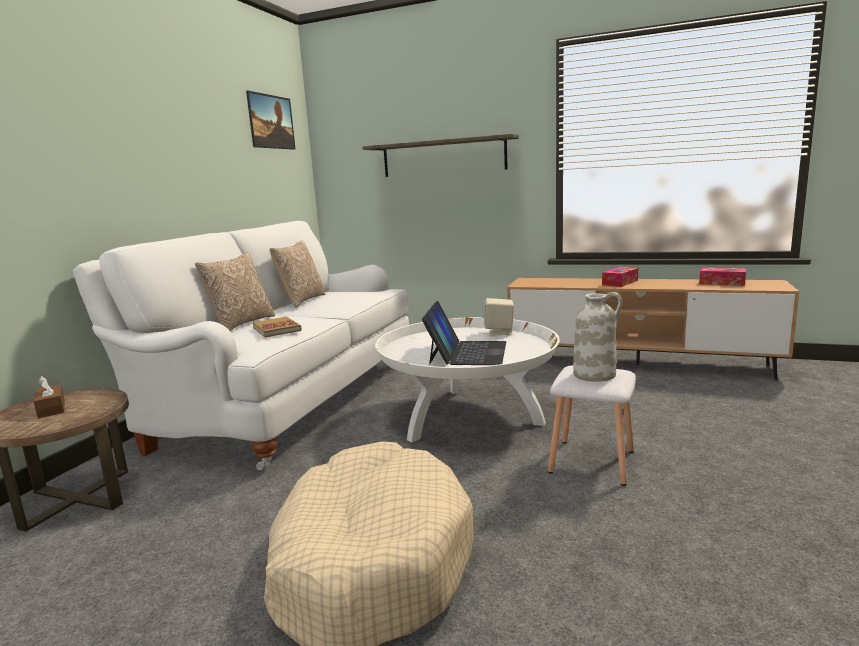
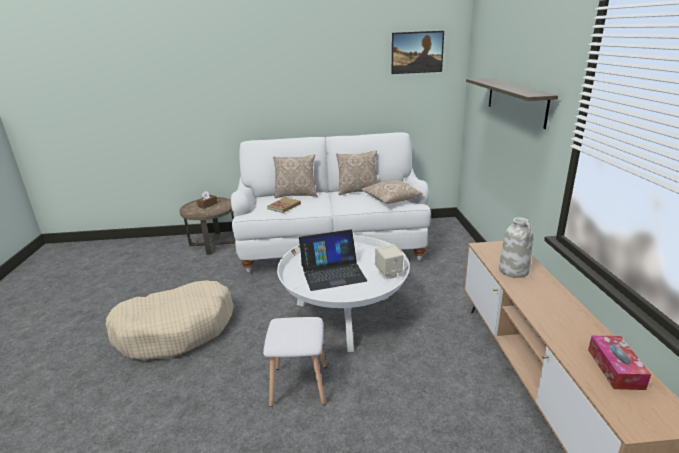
camera: 65 degrees right, 10 degrees up
white vase [573,292,622,382] -> white vase moved to [499,217,533,278]
tissue box [602,267,638,287] -> none
none -> pillow [361,180,422,204]

